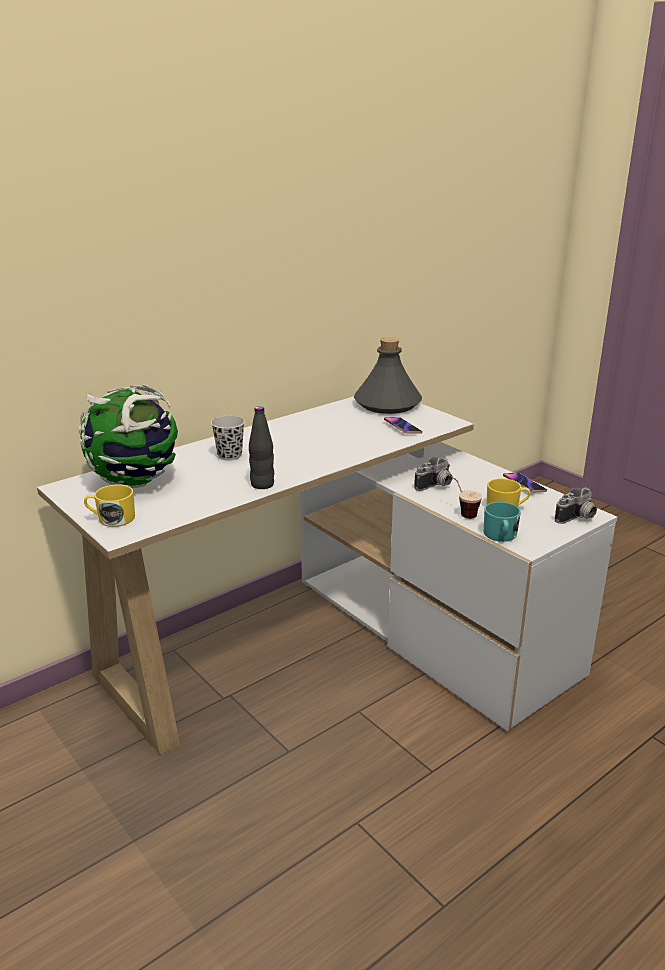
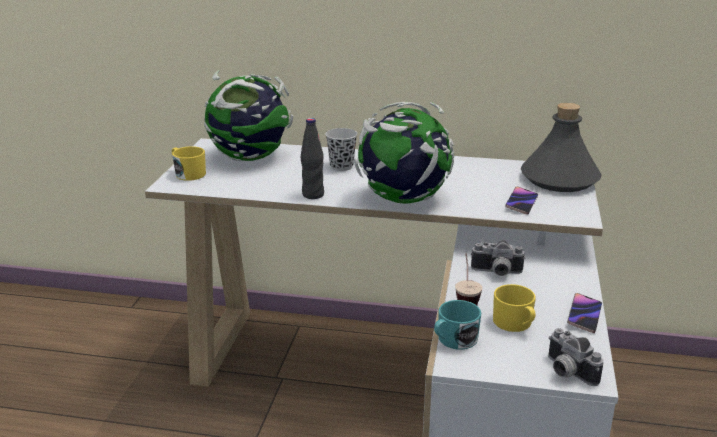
camera: 50 degrees right, 0 degrees up
camera [555,487,597,524] -> camera turned 45 degrees clockwise [548,328,603,386]
none -> globe [354,102,455,204]

